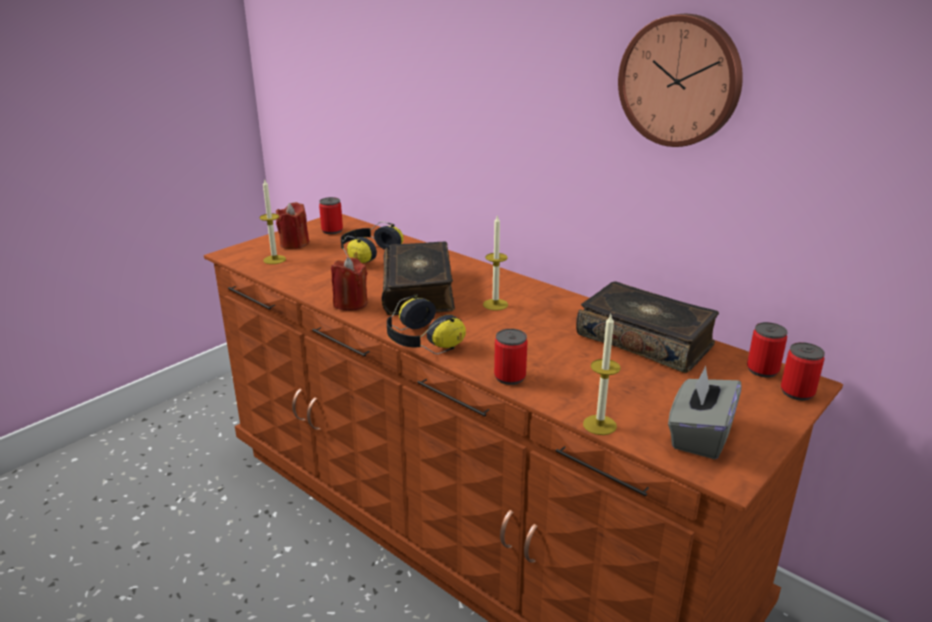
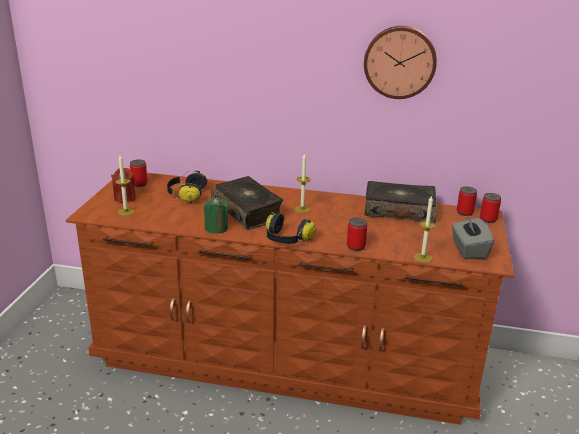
camera: 30 degrees left, 0 degrees up
red candle [331,257,368,311] -> green candle [204,197,228,234]

